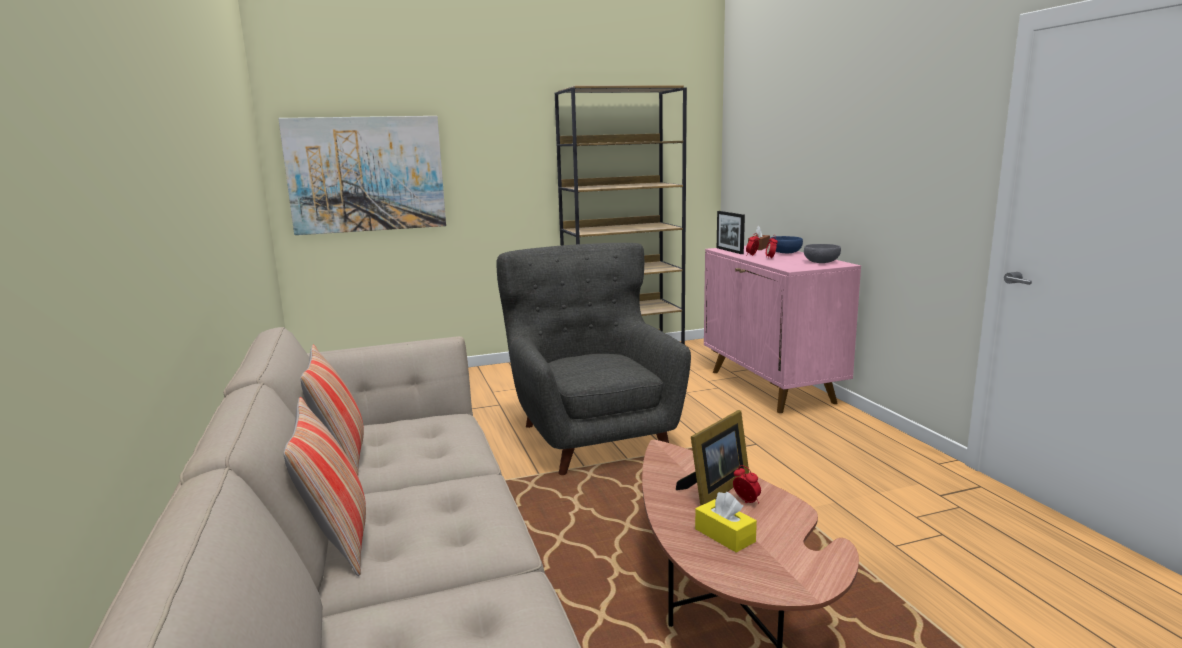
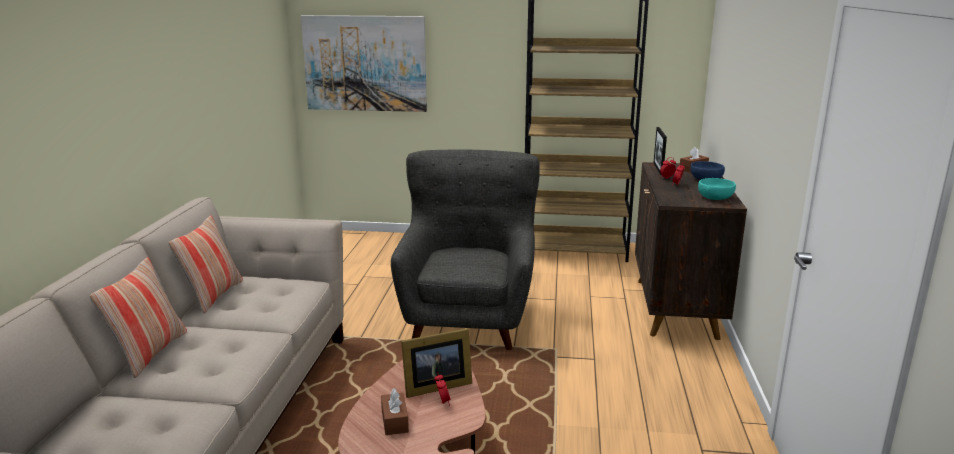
camera: 25 degrees right, 5 degrees up
yellow tissue box [695,492,757,553] -> brown tissue box [381,388,409,435]
pink cabinet [704,246,861,413] -> brown cabinet [635,162,747,340]
grey bowl [804,244,841,263] -> turquoise bowl [698,178,736,200]

